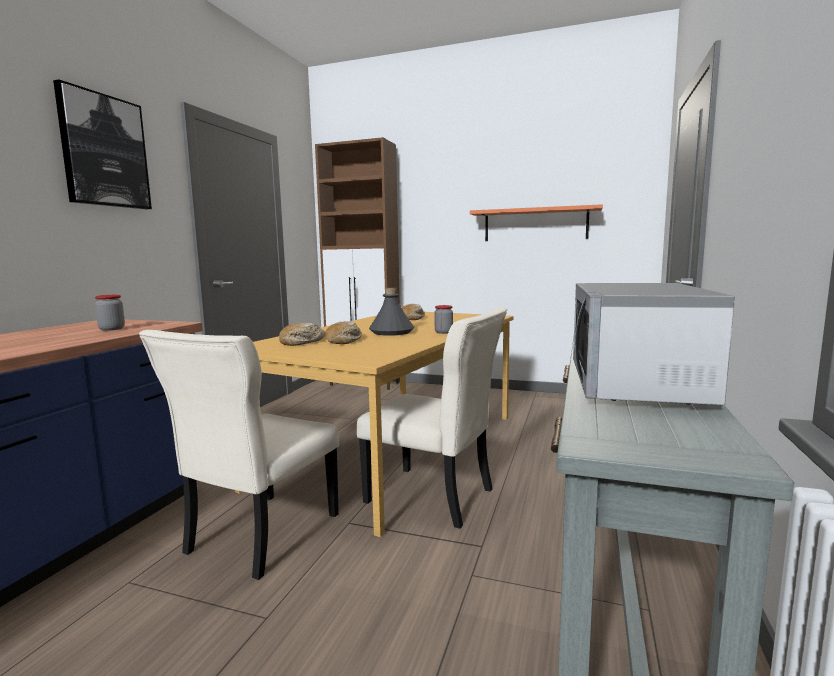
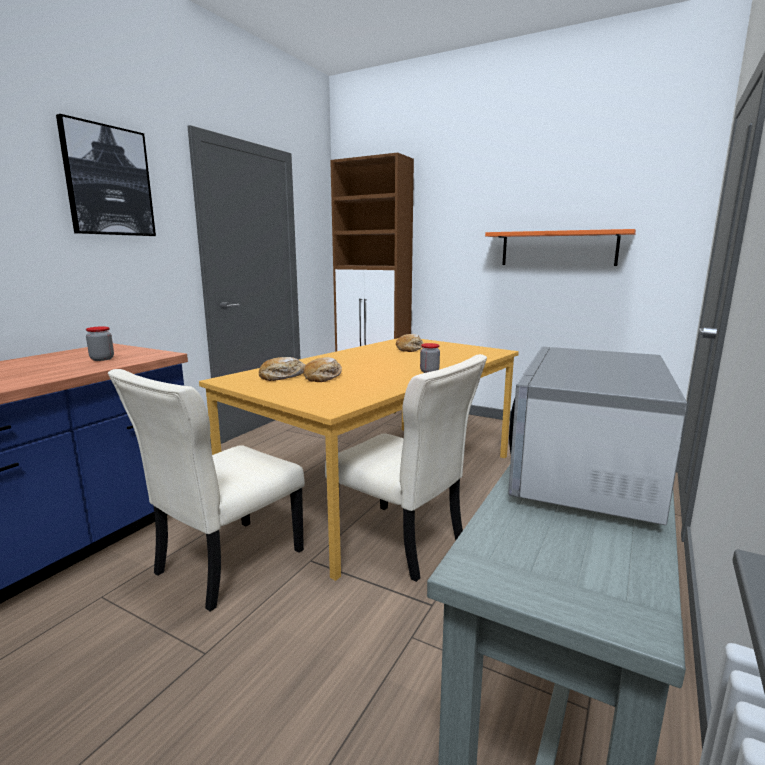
camera: 10 degrees right, 5 degrees up
grey bottle [369,288,415,336] -> none

